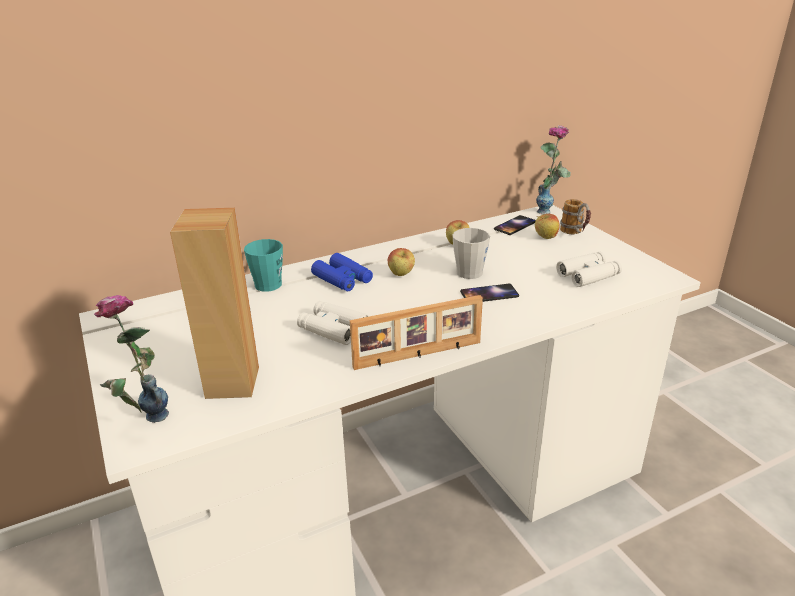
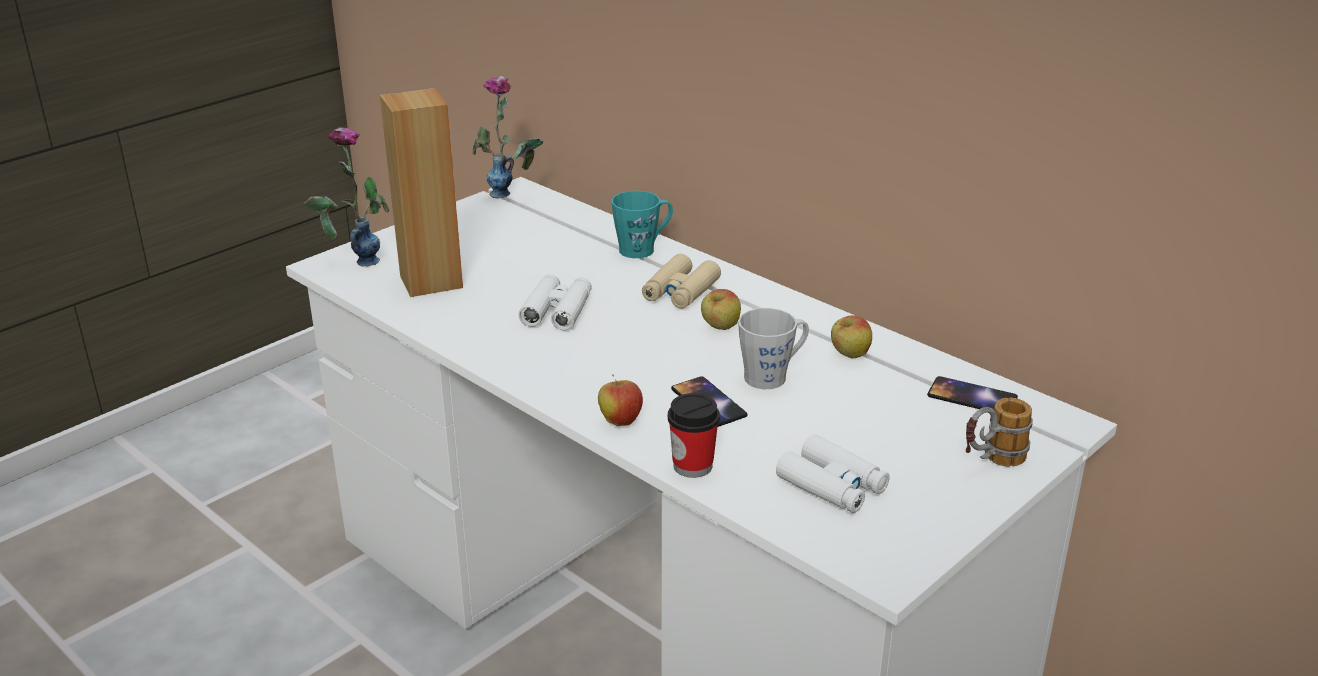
camera: 70 degrees right, 0 degrees up
blue binoculars [311,253,373,291] -> beige binoculars [642,254,721,309]
picture frame [350,295,483,370] -> none
apple [535,214,560,239] -> apple moved to [598,374,643,426]
vase [536,125,571,215] -> vase moved to [472,76,544,198]
none -> cup [668,393,720,478]

